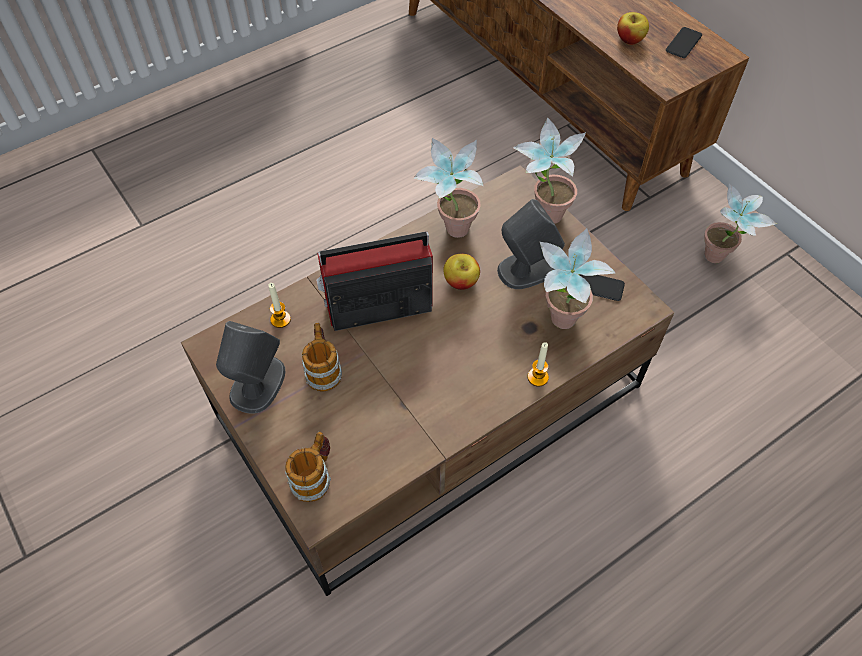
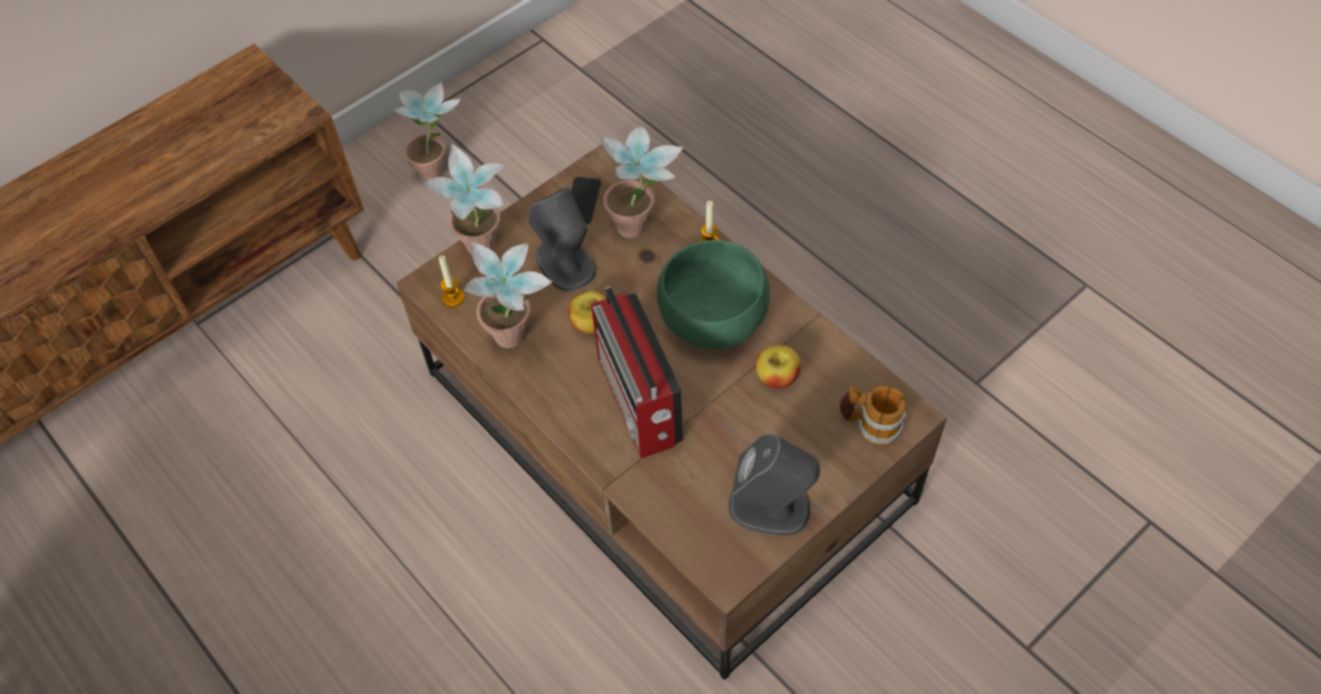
camera: 95 degrees left, 0 degrees up
candle [268,283,291,328] -> candle moved to [439,256,464,307]
mug [302,323,342,392] -> none
apple [617,12,649,45] -> apple moved to [756,345,801,388]
phone [666,27,702,58] -> none
none -> green bowl [657,240,770,349]

